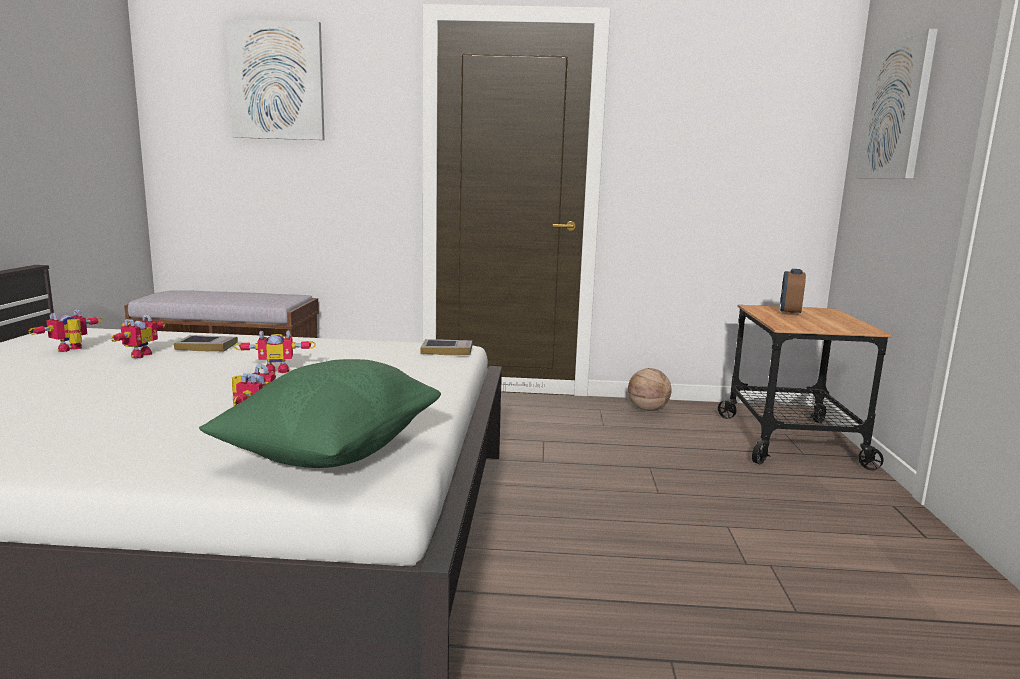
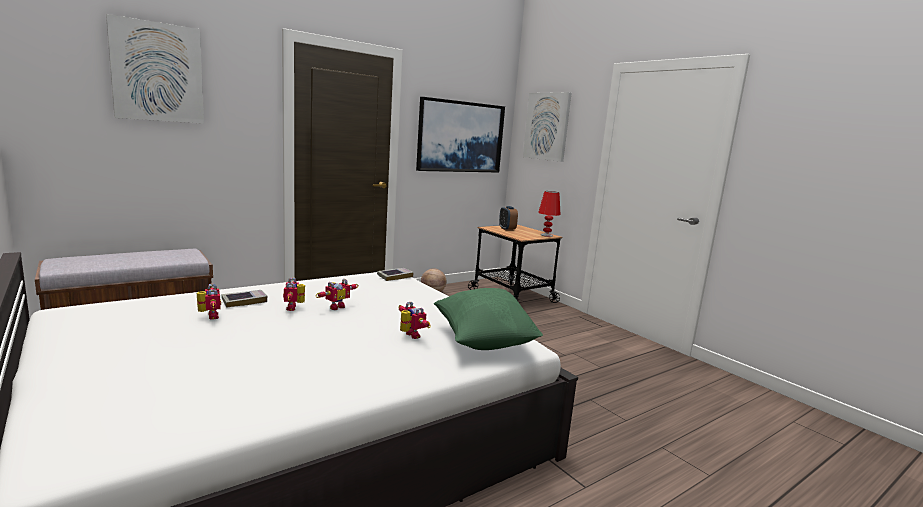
camera: 40 degrees left, 0 degrees up
toy robot [29,310,102,352] -> toy robot moved to [283,277,305,311]
none -> picture [416,97,505,173]
none -> red table lamp [538,191,561,237]

